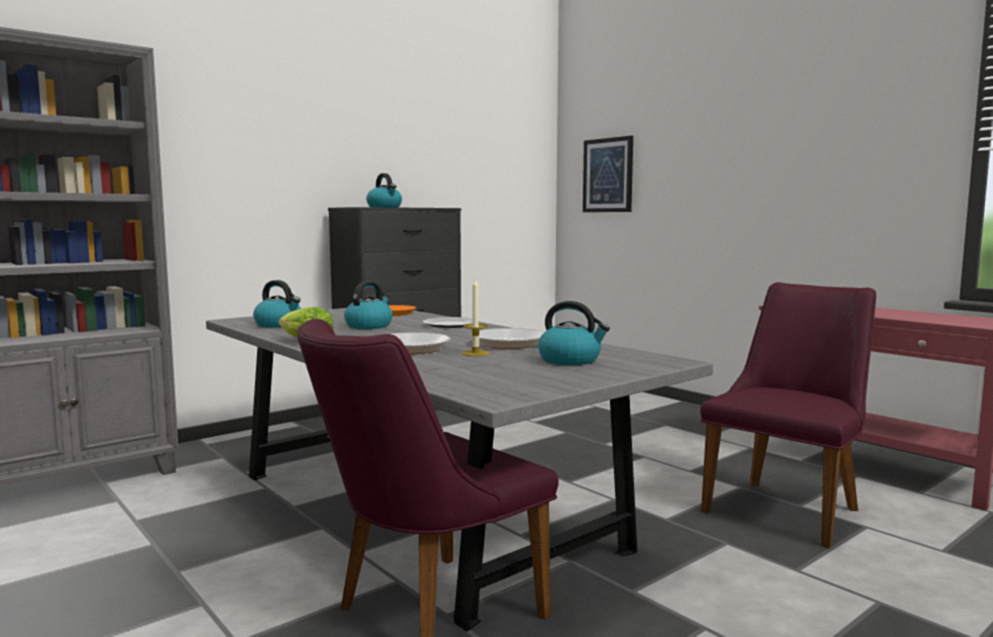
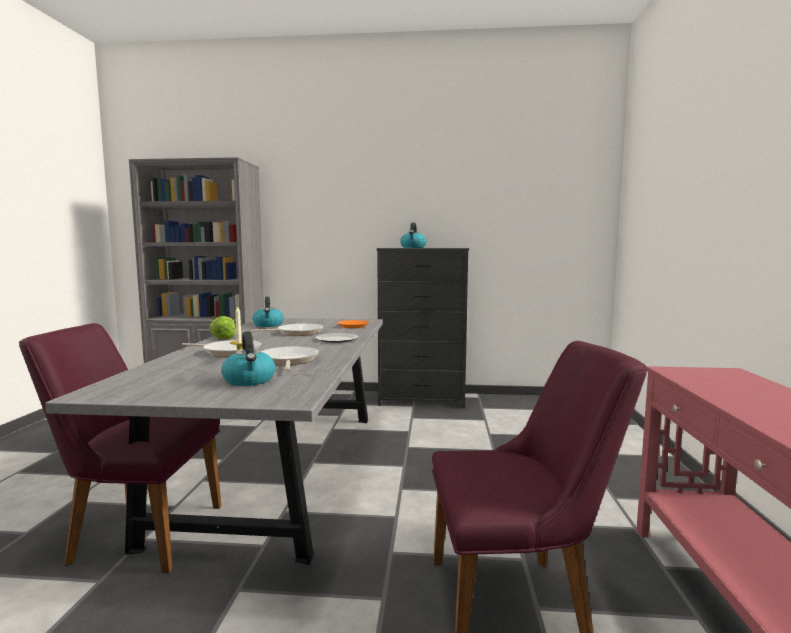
camera: 45 degrees right, 0 degrees up
kettle [344,281,393,329] -> frying pan [251,323,323,336]
picture [583,136,633,212] -> none

